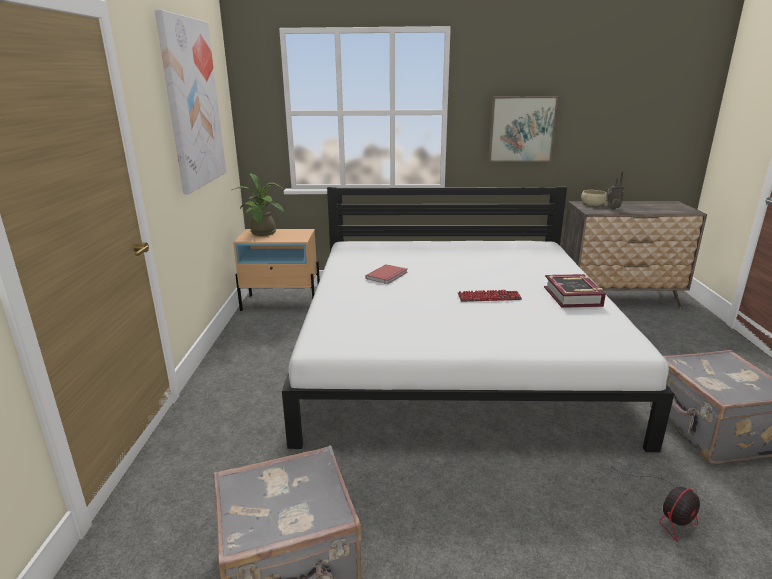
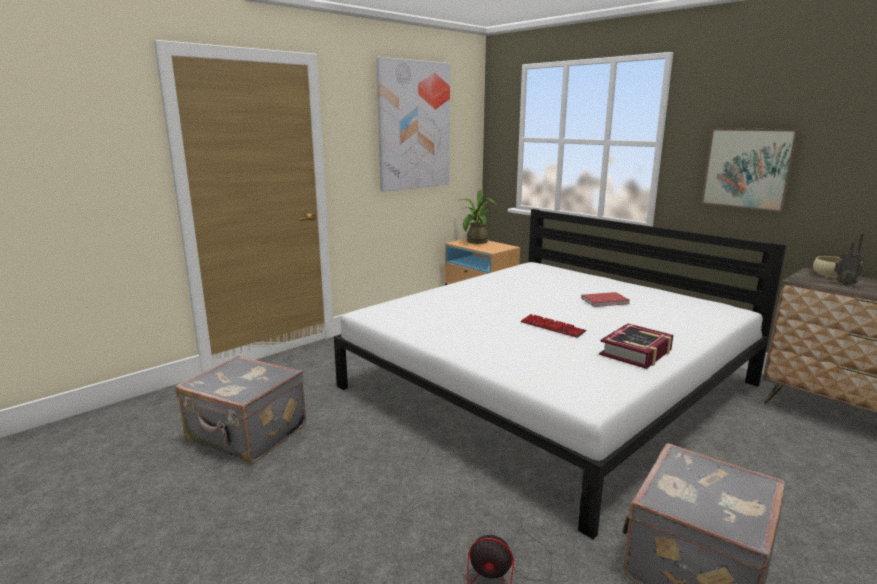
camera: 45 degrees right, 5 degrees down
red book [365,264,407,284] -> red book moved to [581,292,630,307]

